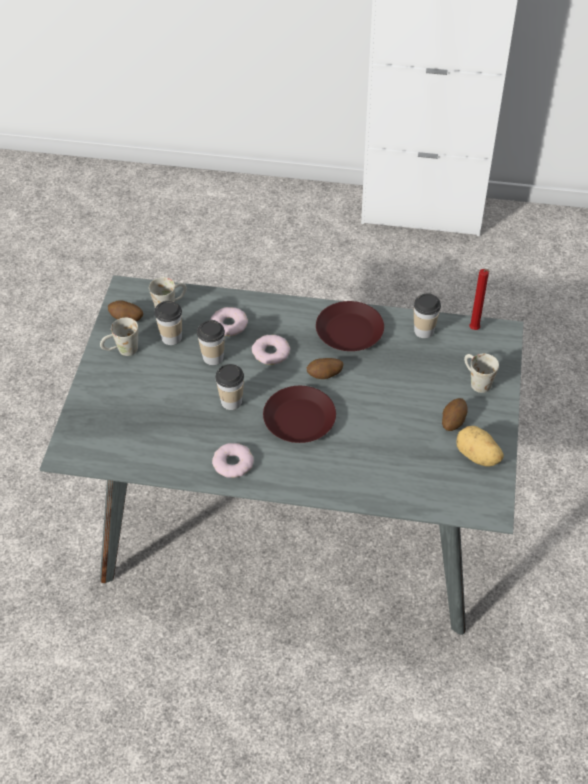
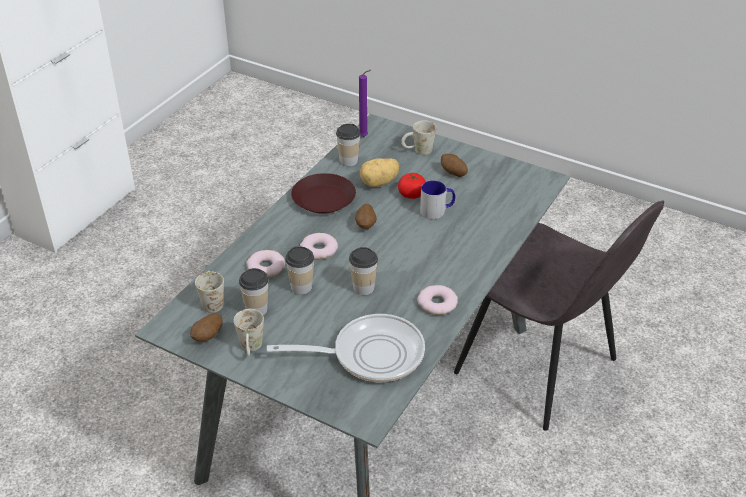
camera: 70 degrees left, 10 degrees down
brown plate [263,386,336,443] -> none
potato [456,426,504,467] -> potato moved to [360,158,399,187]
red candle [469,269,490,330] -> purple candle [359,70,371,137]
none -> frying pan [267,314,425,382]
none -> tomato [398,173,426,199]
none -> mug [420,181,455,220]
none -> grey chair [454,201,664,431]

